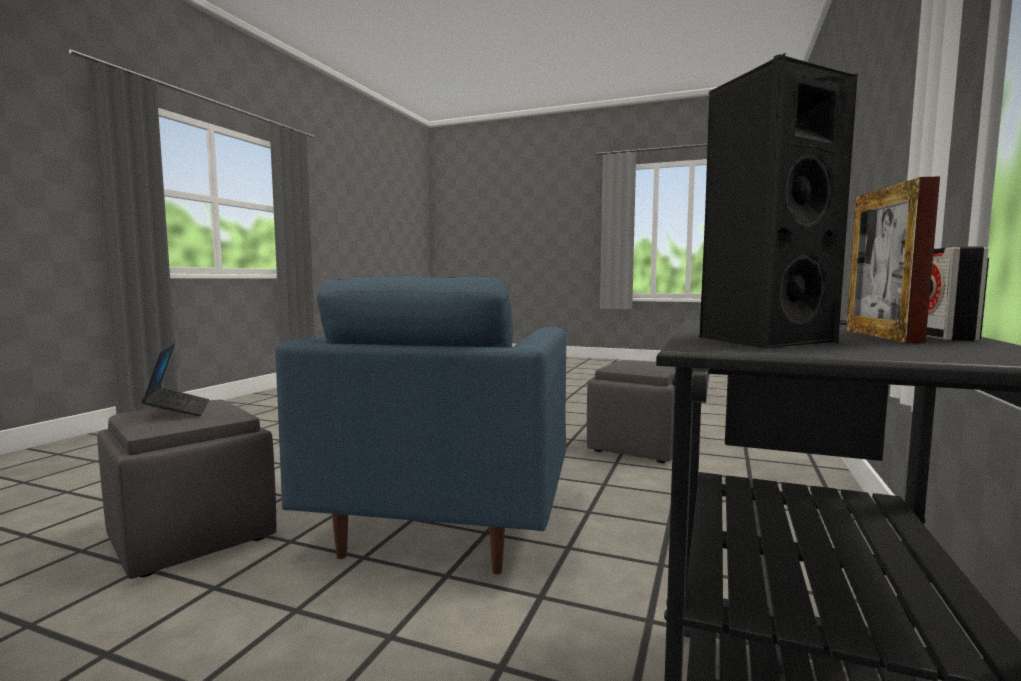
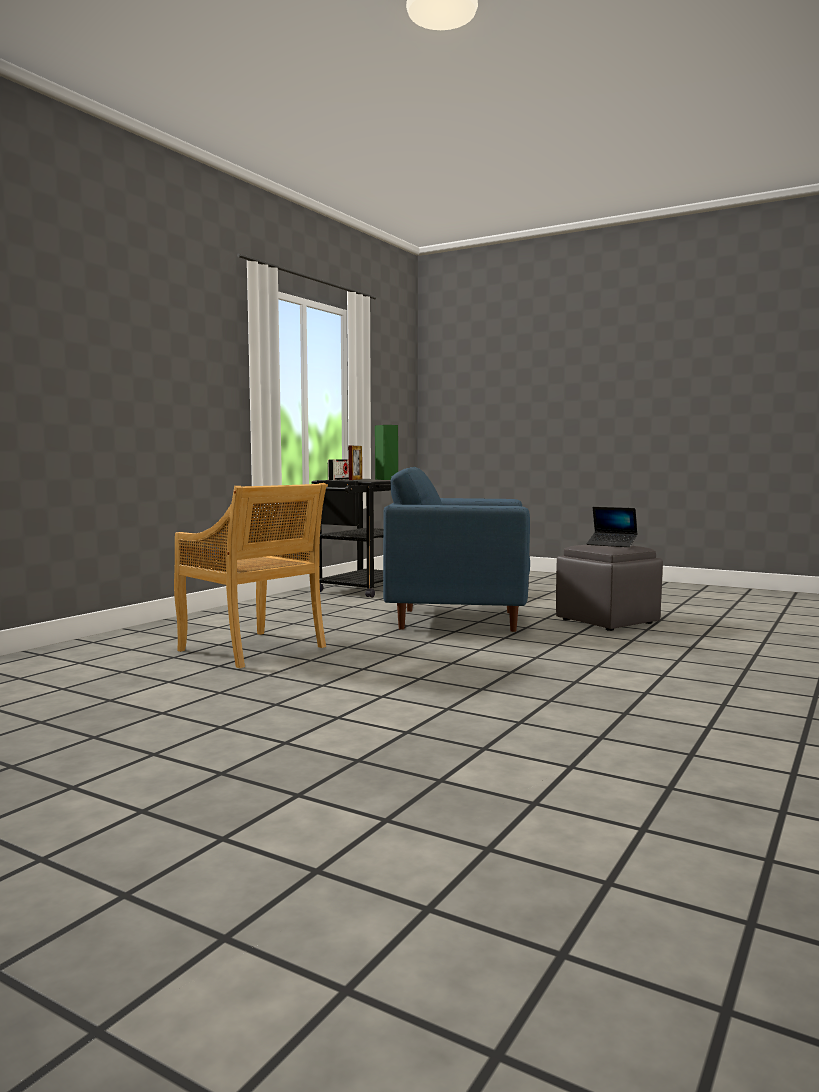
camera: 170 degrees left, 0 degrees up
laptop [141,343,210,416] -> laptop turned 45 degrees counterclockwise [586,507,637,547]
blue armchair [276,276,566,574] -> blue armchair turned 105 degrees counterclockwise [383,467,530,632]
grey ottoman [587,360,675,463] -> beige chair [174,483,327,668]
black speaker [700,53,858,349] -> green speaker [375,425,398,480]

